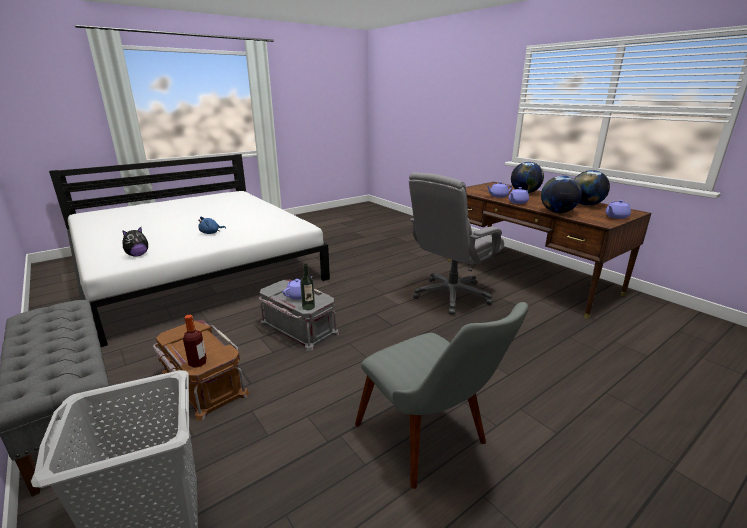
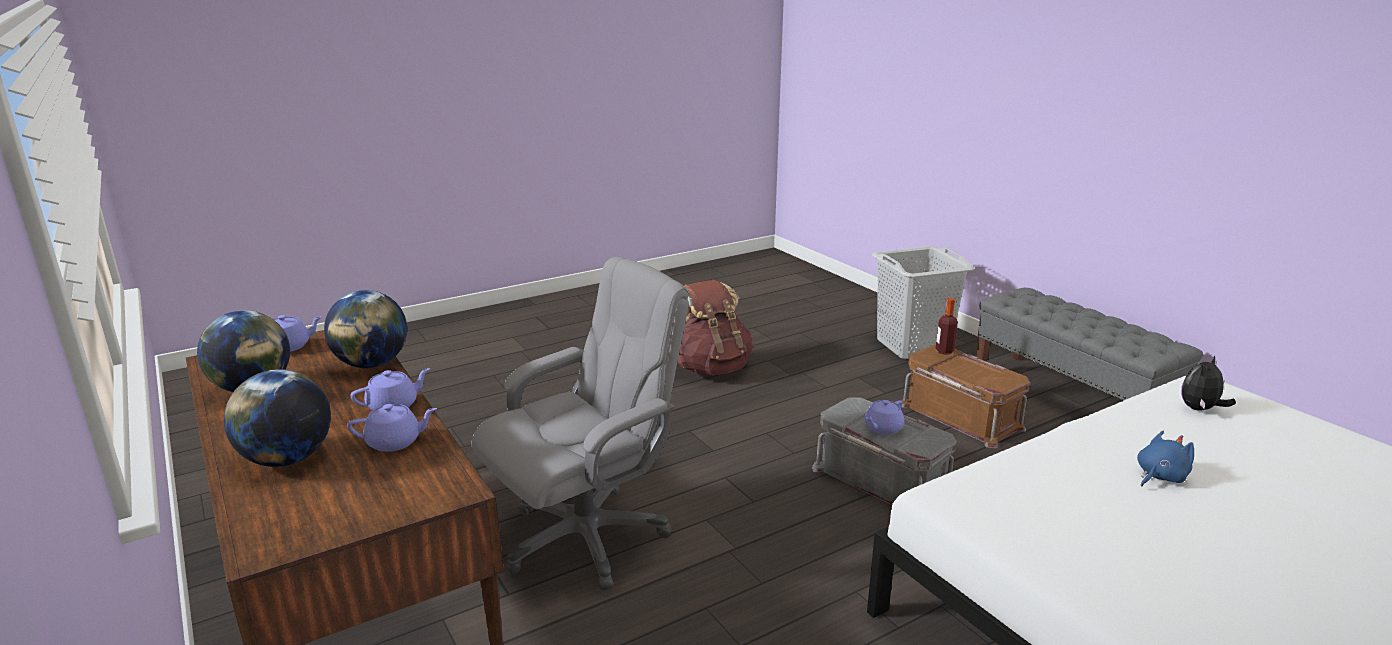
camera: 175 degrees left, 0 degrees up
bottle [300,264,315,310] -> none
grey chair [355,302,529,489] -> brown backpack [677,280,753,375]

